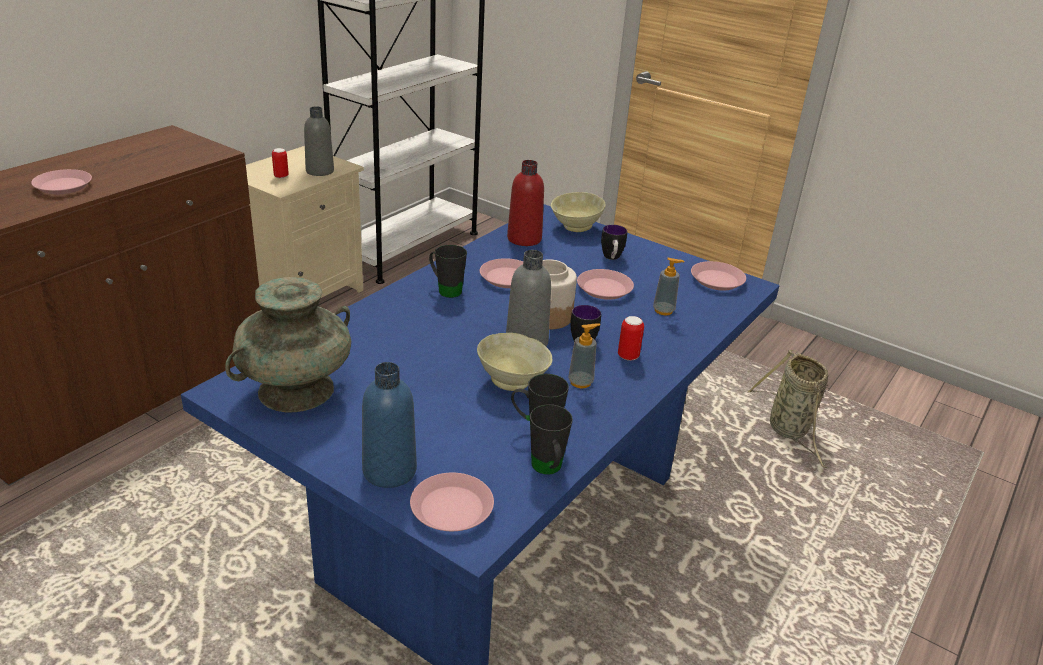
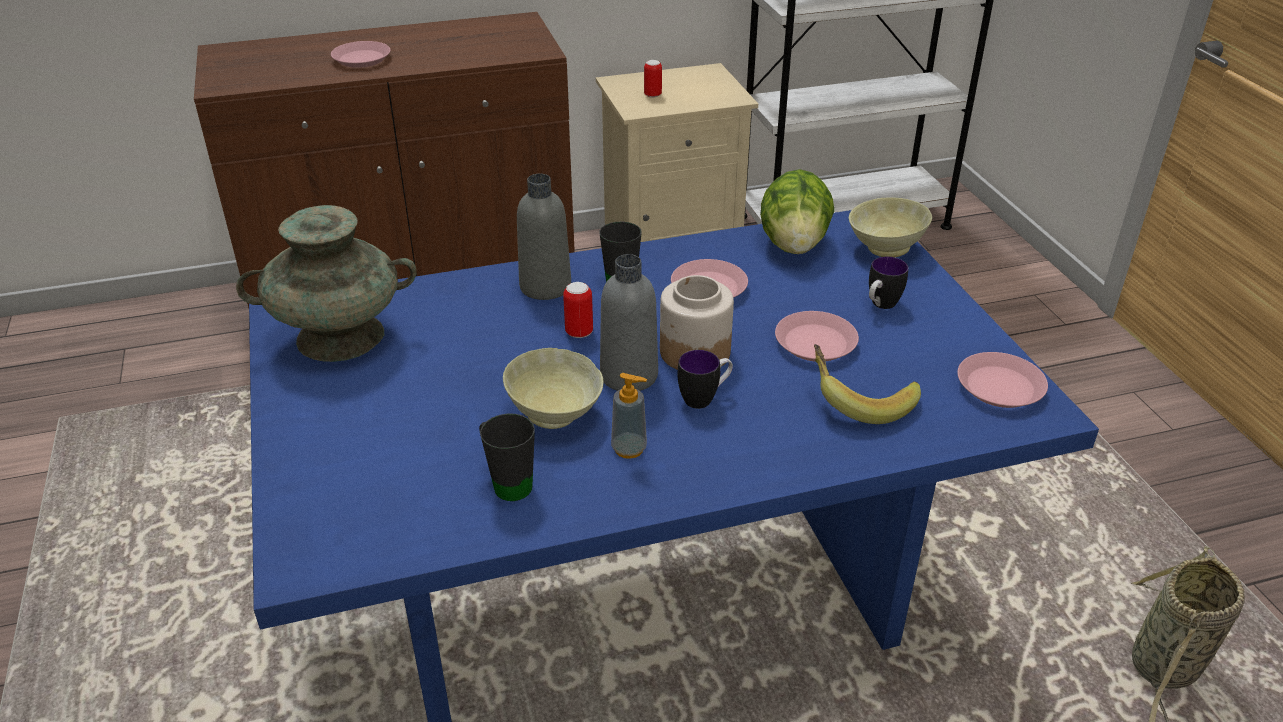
camera: 40 degrees right, 5 degrees up
grey bottle [304,106,334,176] -> grey bottle moved to [517,174,571,300]
blue bottle [362,362,417,488] -> none
pink plate [410,473,494,531] -> none
red bottle [507,160,544,246] -> lettuce [760,169,835,254]
black mug [530,404,573,474] -> none
can [618,316,644,361] -> can moved to [563,282,593,338]
soap dispenser [653,258,685,315] -> banana [814,344,921,424]

